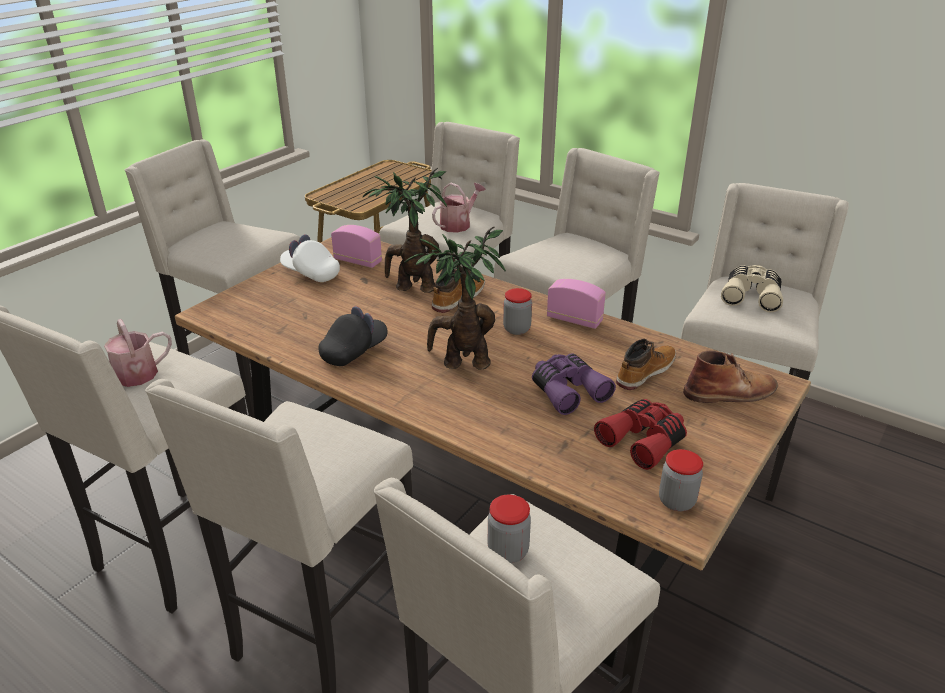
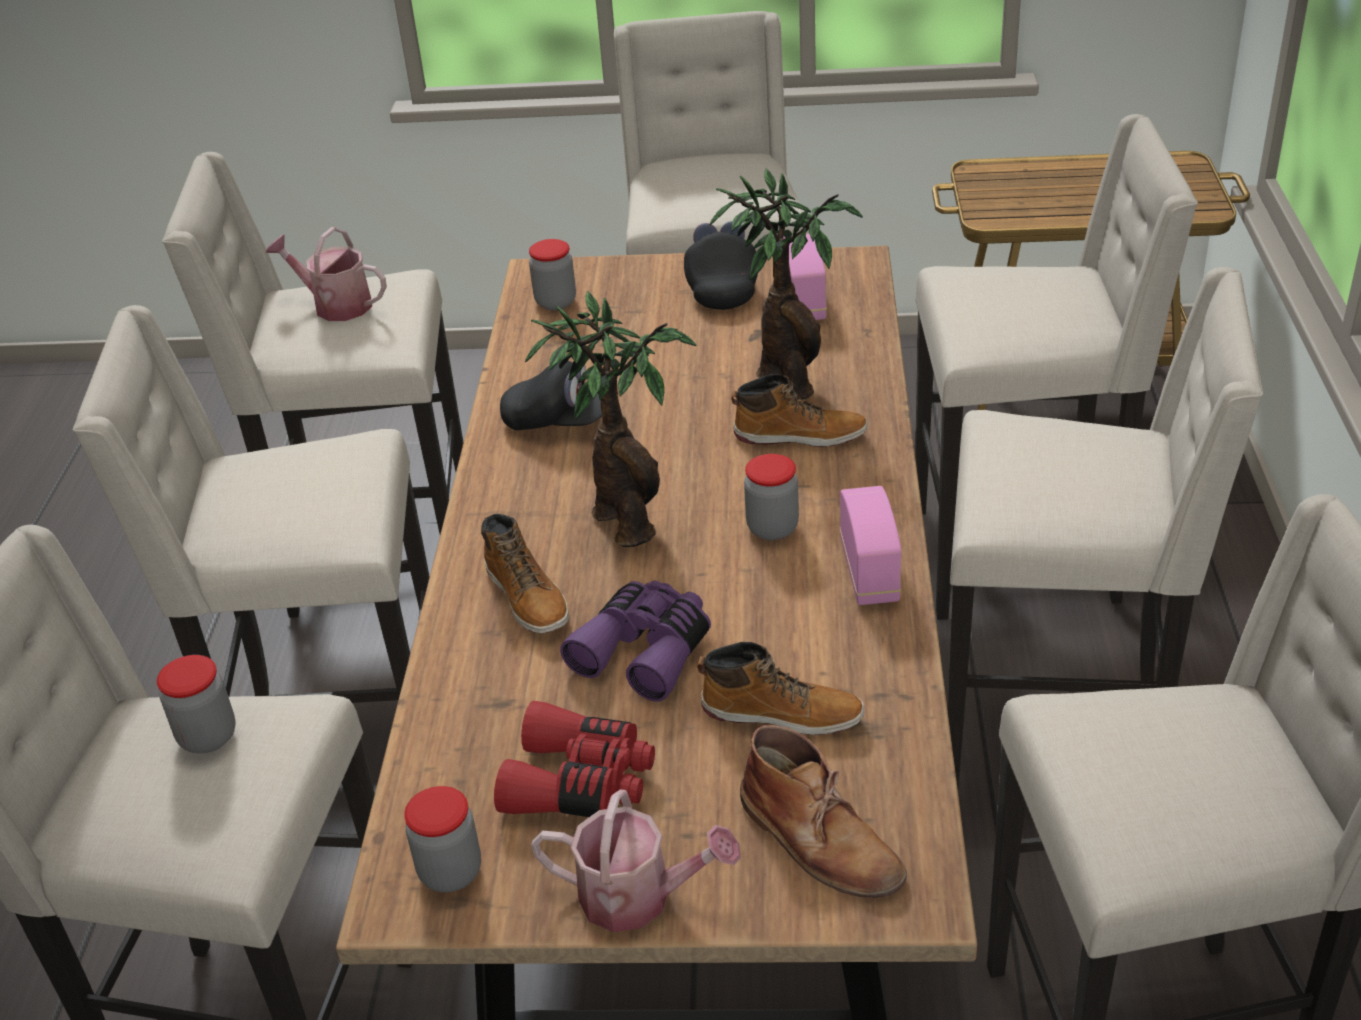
camera: 60 degrees right, 5 degrees up
white cap [280,234,340,282] -> black cap [684,221,758,310]
watering can [432,183,486,233] -> watering can moved to [531,789,741,932]
beige binoculars [721,265,783,312] -> none
none -> boot [481,514,569,633]
none -> jar [529,239,576,310]

